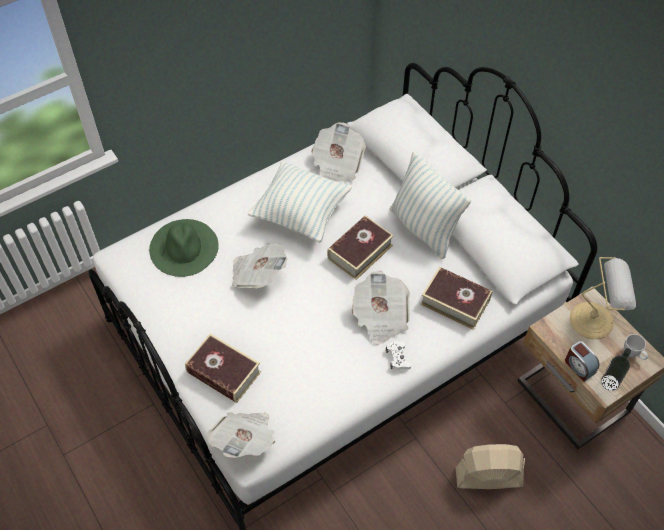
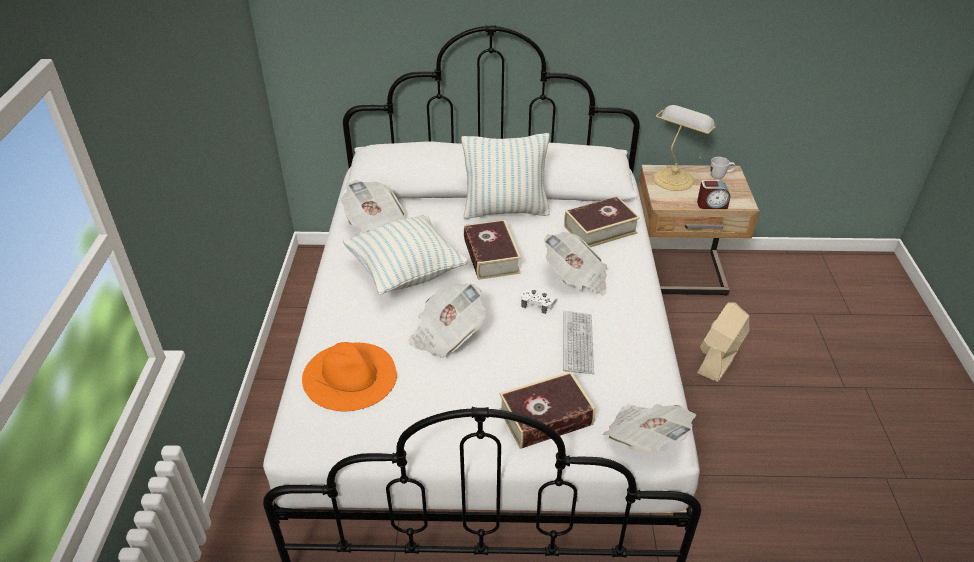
camera: 55 degrees left, 15 degrees down
green hat [149,219,219,277] -> orange hat [302,342,397,411]
white game controller [386,341,411,370] -> white game controller moved to [521,289,557,314]
bottle [601,348,631,391] -> none
none -> keyboard [563,311,594,374]

